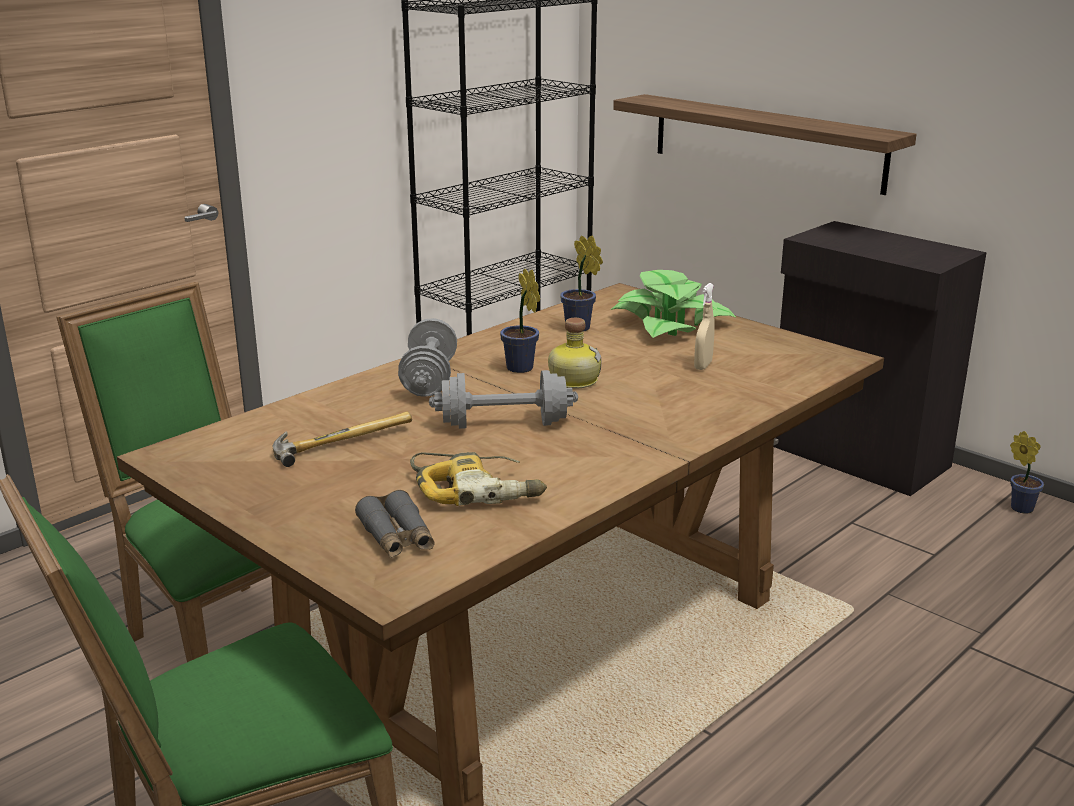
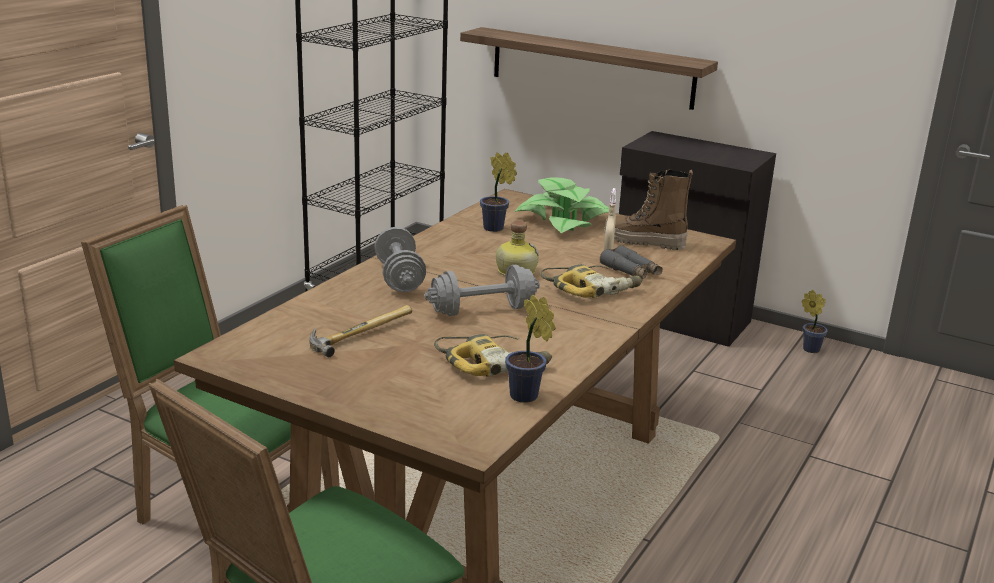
camera: 15 degrees left, 0 degrees up
grey binoculars [355,490,434,558] -> grey binoculars moved to [600,245,663,279]
potted plant [500,268,540,373] -> potted plant moved to [505,294,556,403]
none -> power drill [540,264,642,298]
none -> boot [604,170,693,250]

